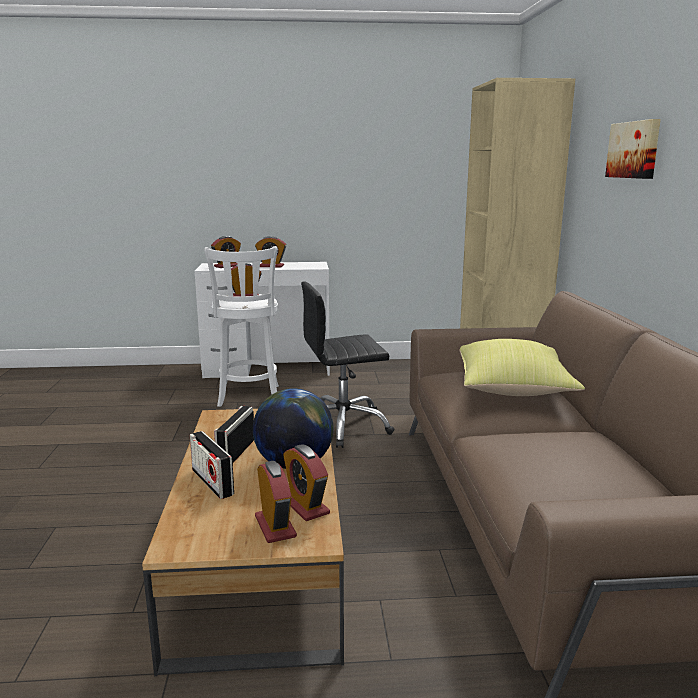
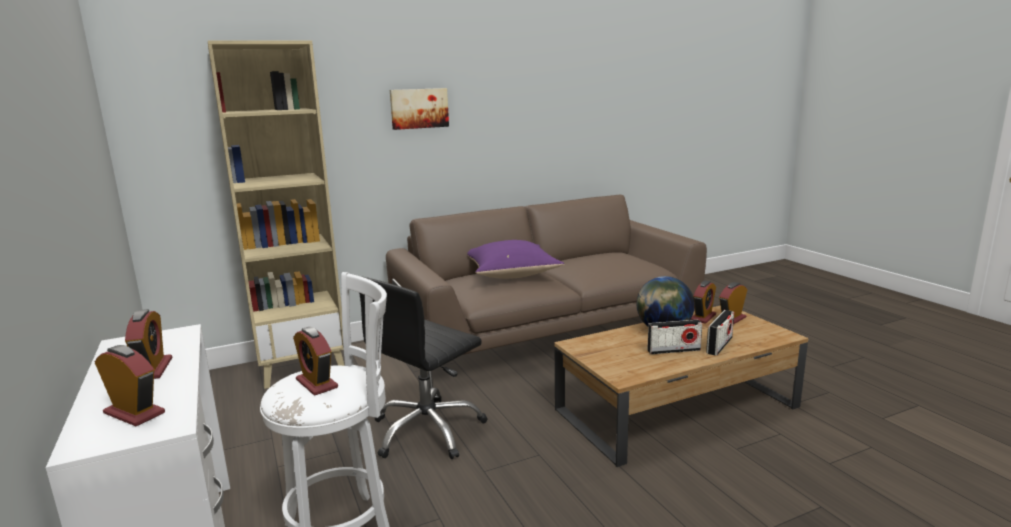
camera: 110 degrees left, 0 degrees up
black office chair [301,282,395,448] -> black office chair turned 75 degrees clockwise [359,276,487,459]
yellow pillow [459,339,585,396] -> purple pillow [467,240,565,279]

